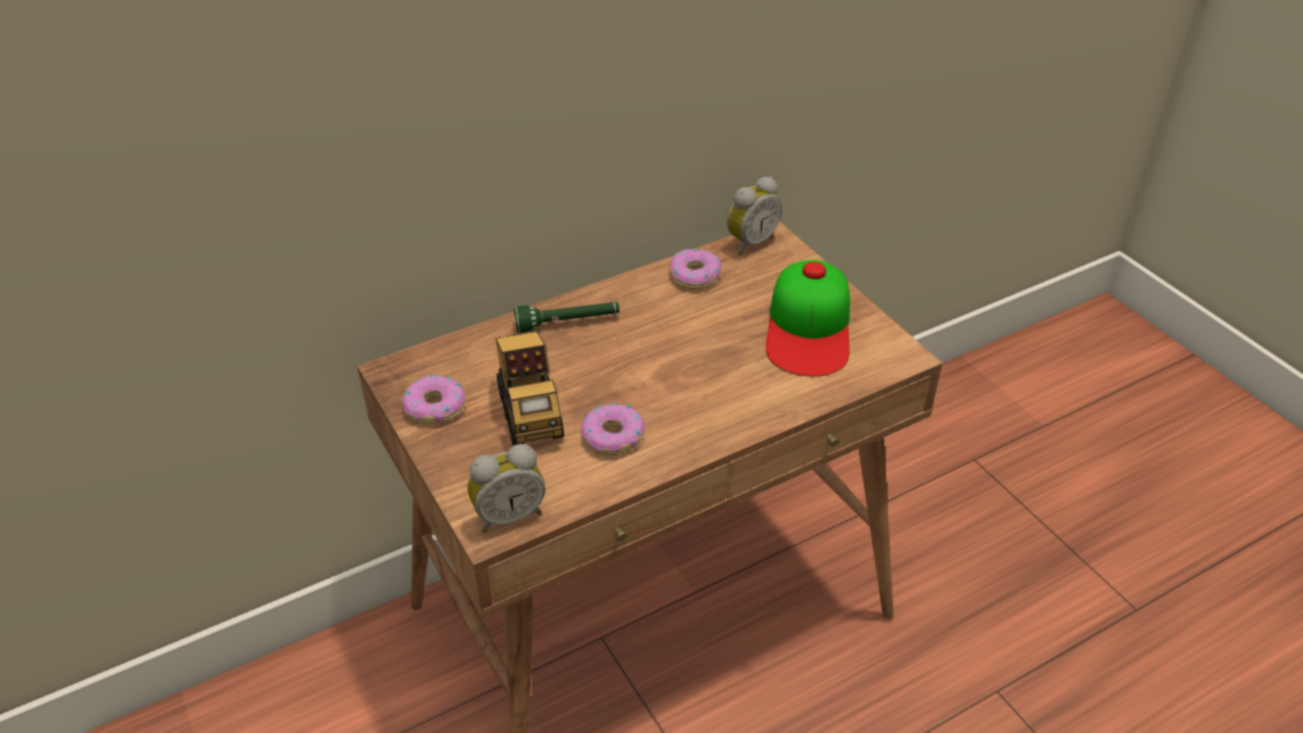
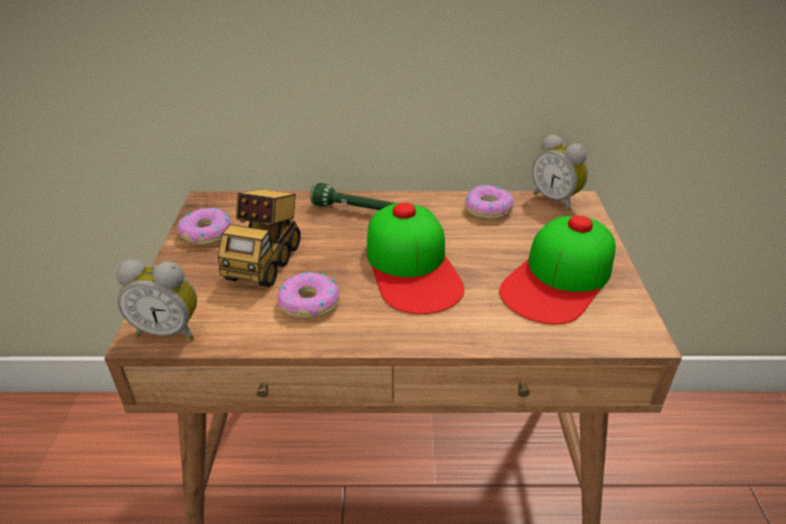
camera: 30 degrees right, 5 degrees down
alarm clock [727,176,782,255] -> alarm clock turned 60 degrees clockwise [532,134,588,211]
none -> cap [367,203,464,314]

